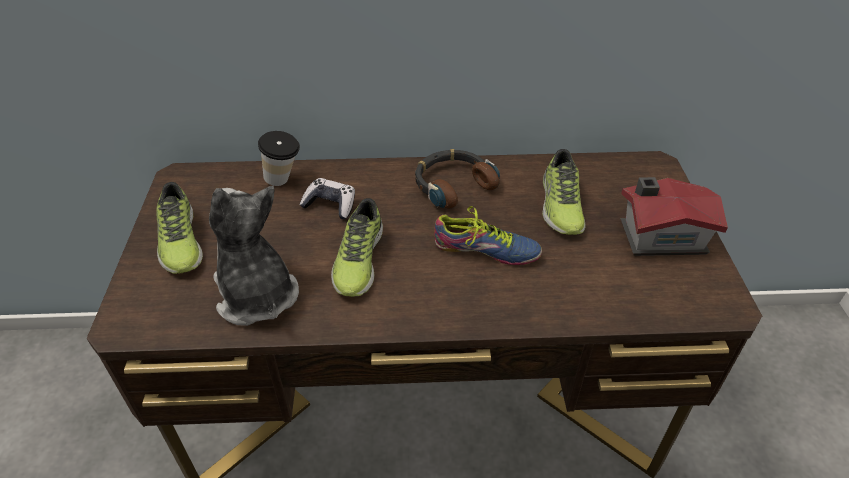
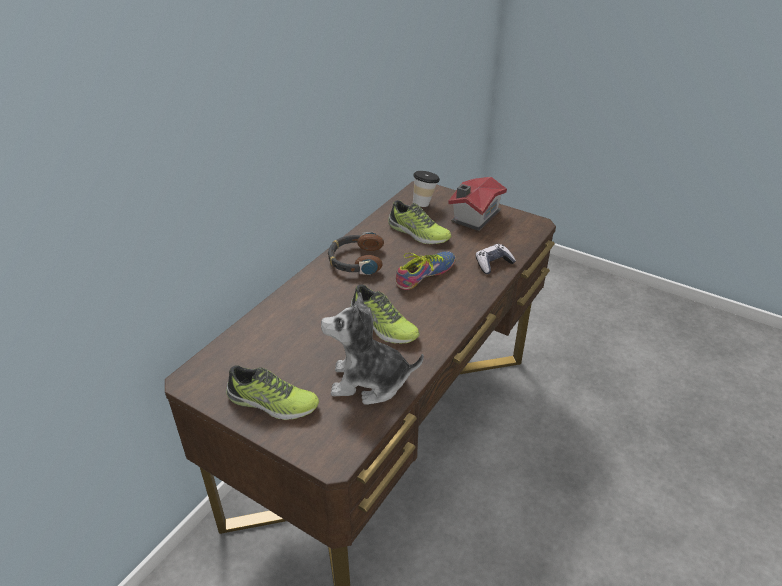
camera: 55 degrees left, 5 degrees down
cup [258,131,300,186] -> cup moved to [413,171,440,207]
game controller [300,178,355,219] -> game controller moved to [475,244,516,274]

